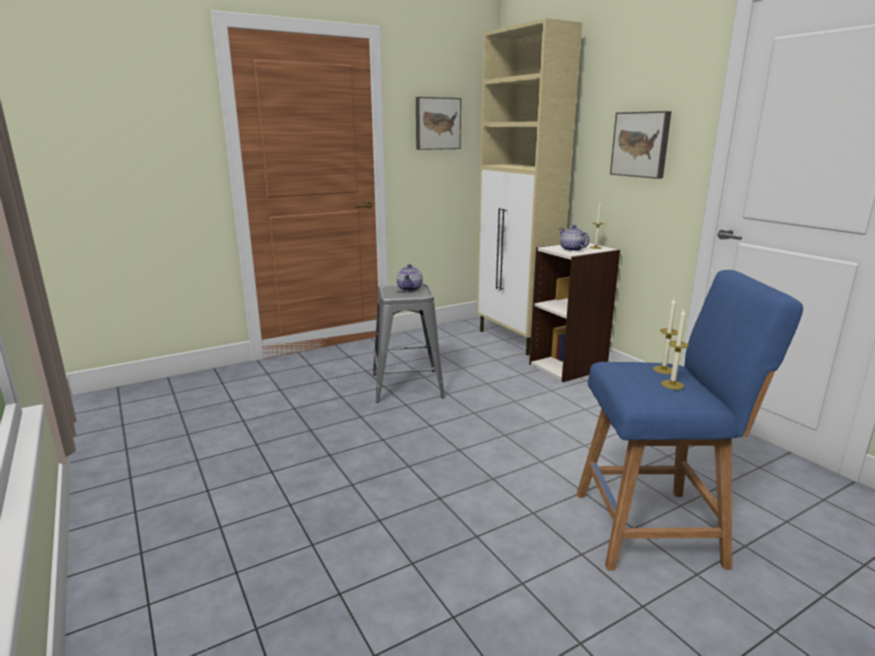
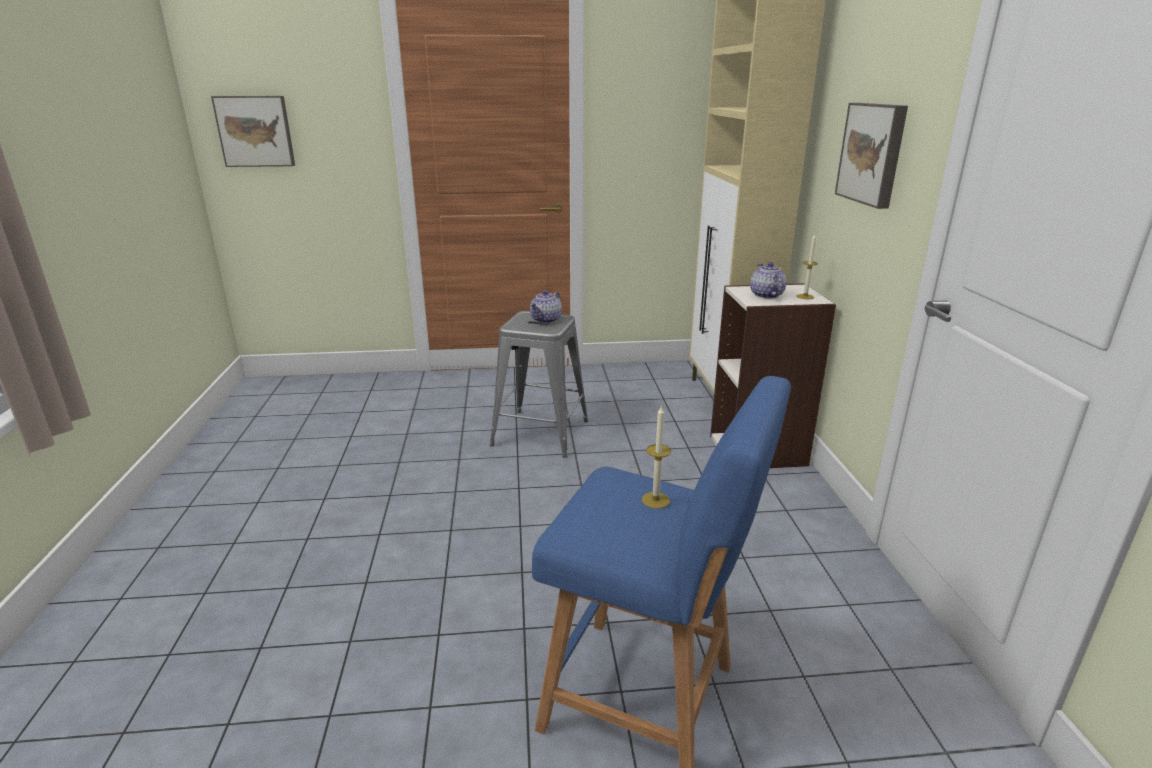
camera: 25 degrees right, 5 degrees up
picture [416,97,461,150] -> picture moved to [211,96,295,167]
candle [661,309,689,390] -> none

